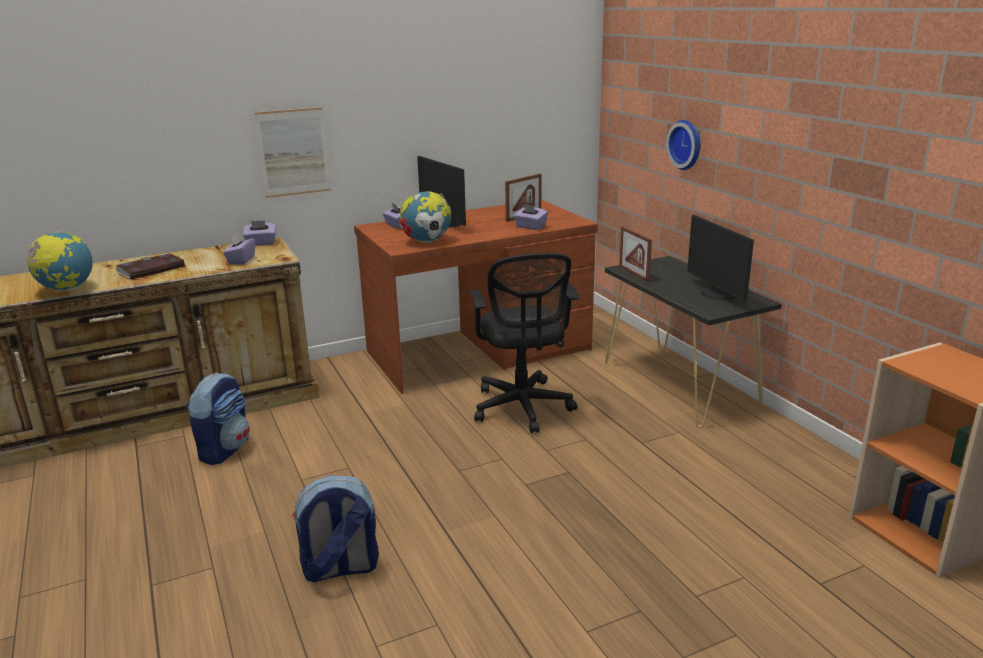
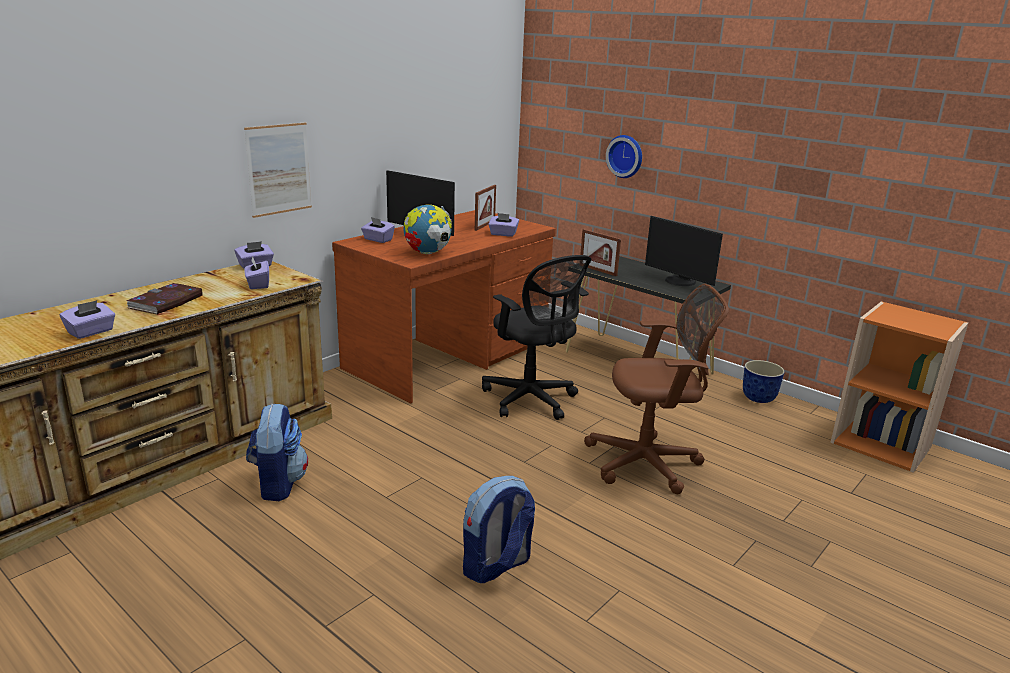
camera: 25 degrees left, 0 degrees up
globe [26,231,93,291] -> purple tissue box [60,300,115,339]
none -> brown office chair [584,284,729,494]
none -> planter [743,360,785,403]

